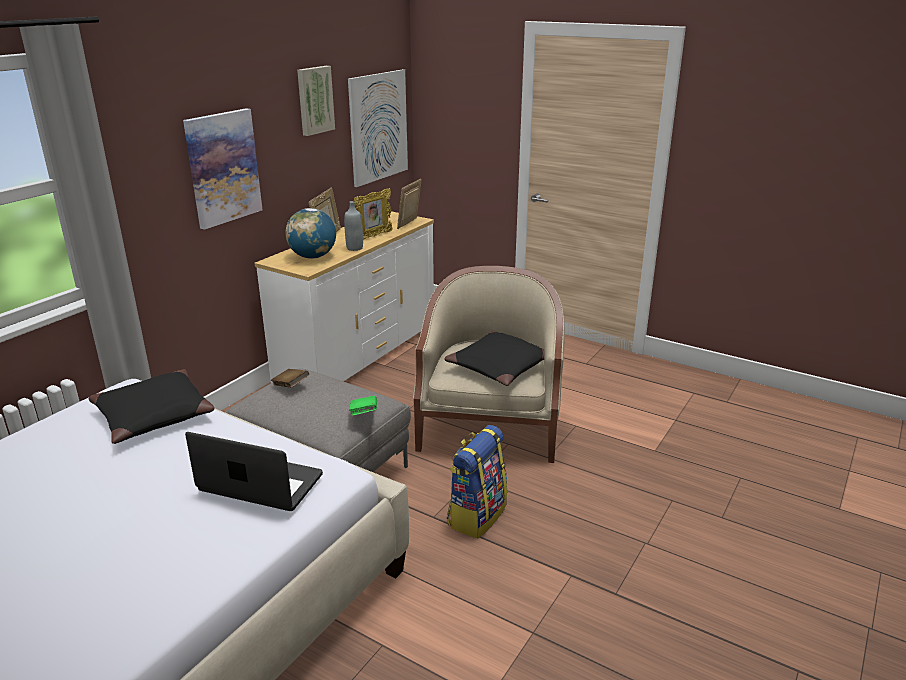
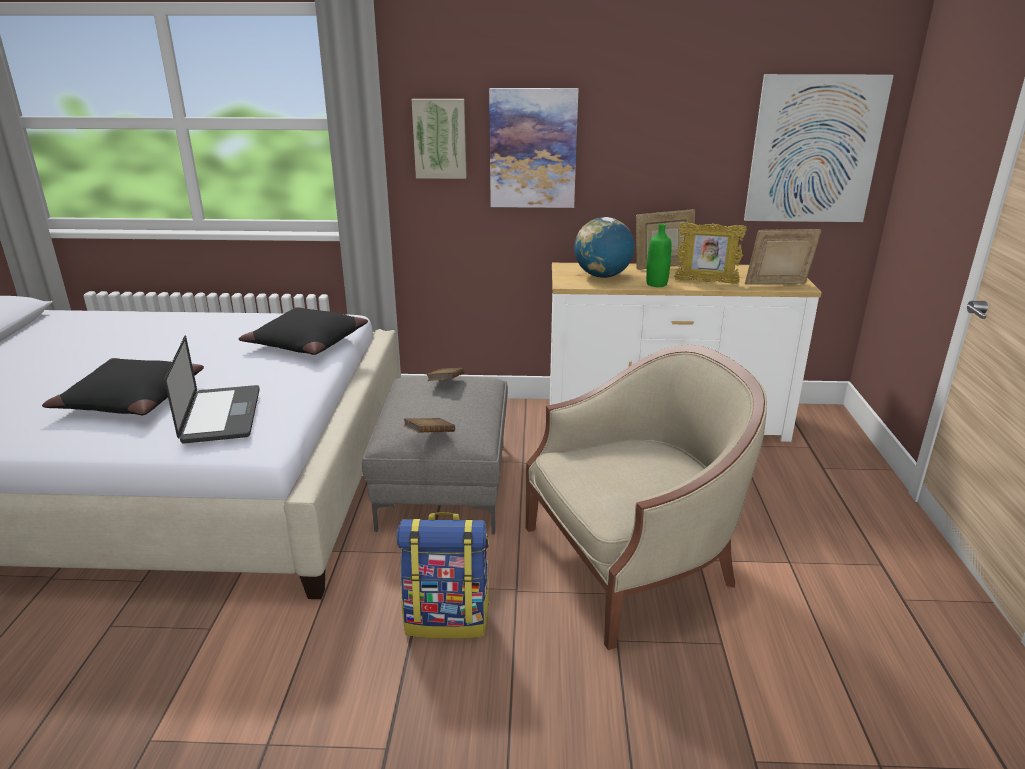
camera: 60 degrees right, 0 degrees up
picture [297,66,335,136] -> picture moved to [411,99,467,179]
grey bottle [344,201,363,251] -> green bottle [646,224,672,287]
green book [349,396,377,416] -> brown book [404,418,455,433]
black pillow [444,330,544,386] -> black pillow moved to [42,358,204,415]

